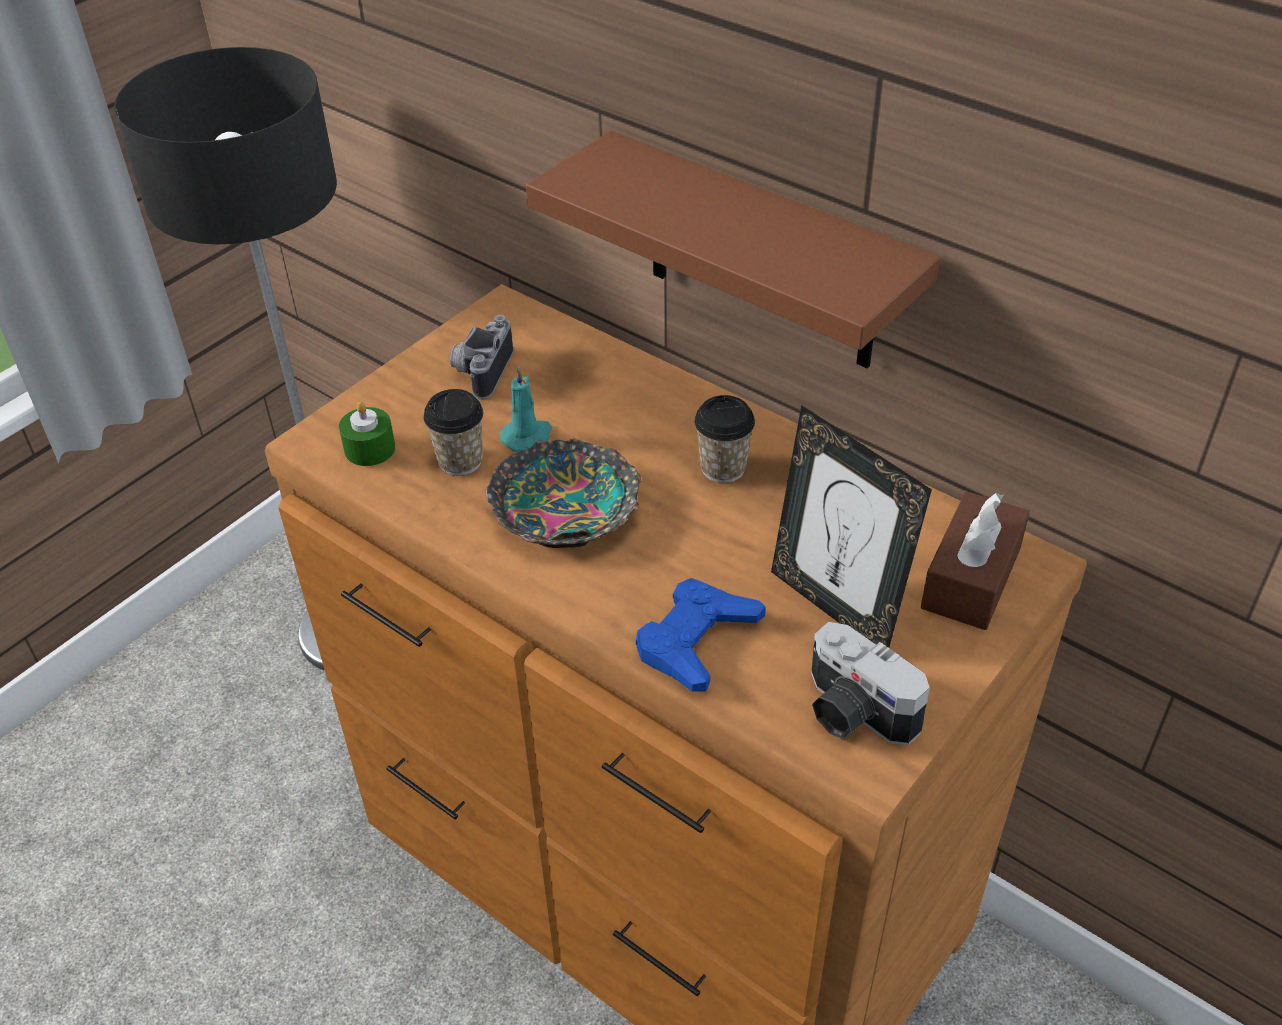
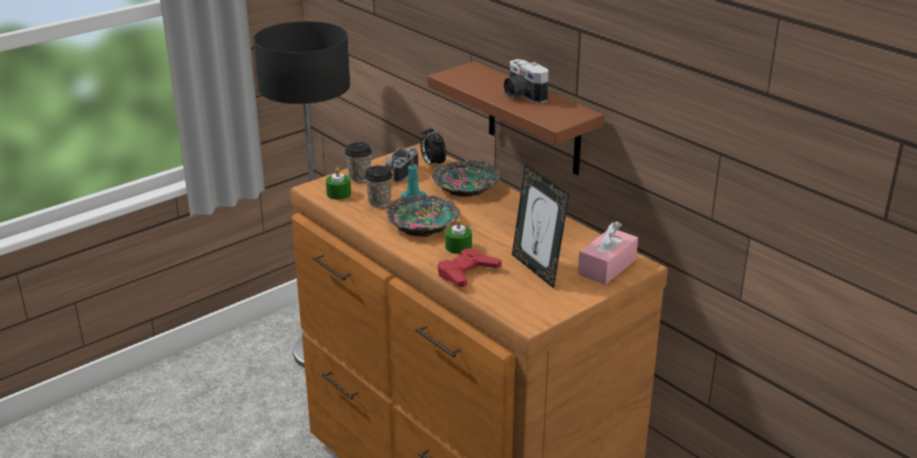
camera: 10 degrees right, 15 degrees down
blue game controller [636,578,766,692] -> red game controller [437,248,502,287]
cup [694,395,755,483] -> cup moved to [345,142,372,182]
camera [811,622,930,746] -> camera moved to [503,59,548,104]
brown tissue box [921,491,1030,630] -> pink tissue box [578,221,638,285]
none -> alarm clock [420,125,446,167]
none -> bowl [431,159,500,197]
none -> green candle [445,219,472,254]

